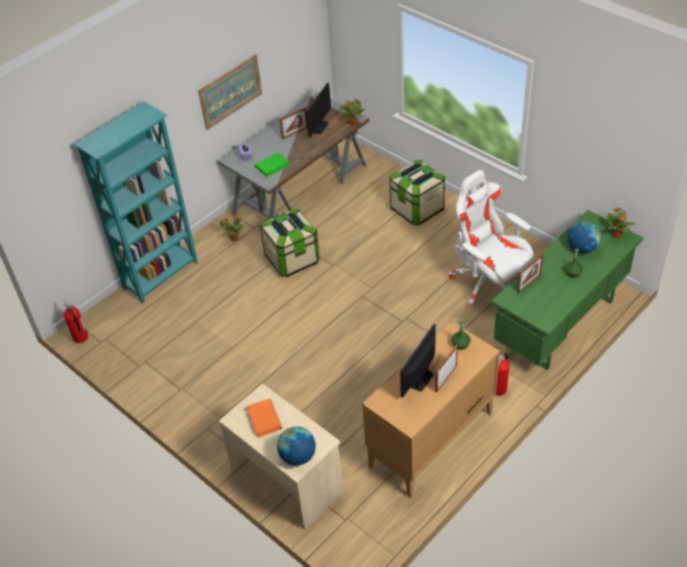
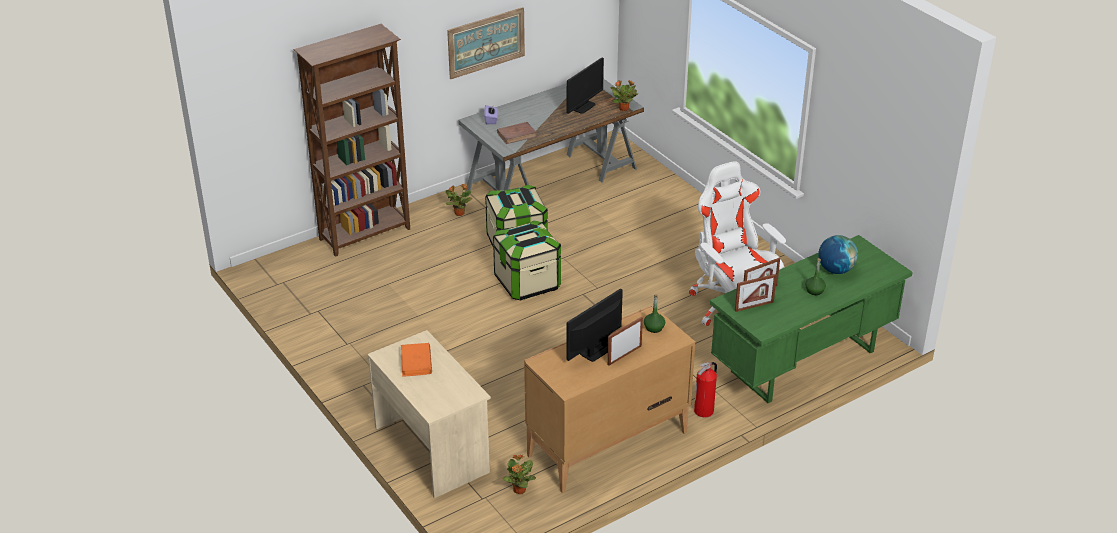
camera: 10 degrees right, 10 degrees down
fire extinguisher [63,299,88,343] -> none
turquoise bookcase [74,101,198,304] -> brown bookcase [293,24,410,257]
green book [255,152,291,177] -> brown book [497,122,537,144]
globe [277,426,316,466] -> none
picture frame [280,107,307,139] -> picture frame moved to [735,274,777,312]
storage box [389,160,445,225] -> storage box moved to [493,220,561,300]
potted plant [607,208,635,238] -> potted plant moved to [502,455,536,494]

